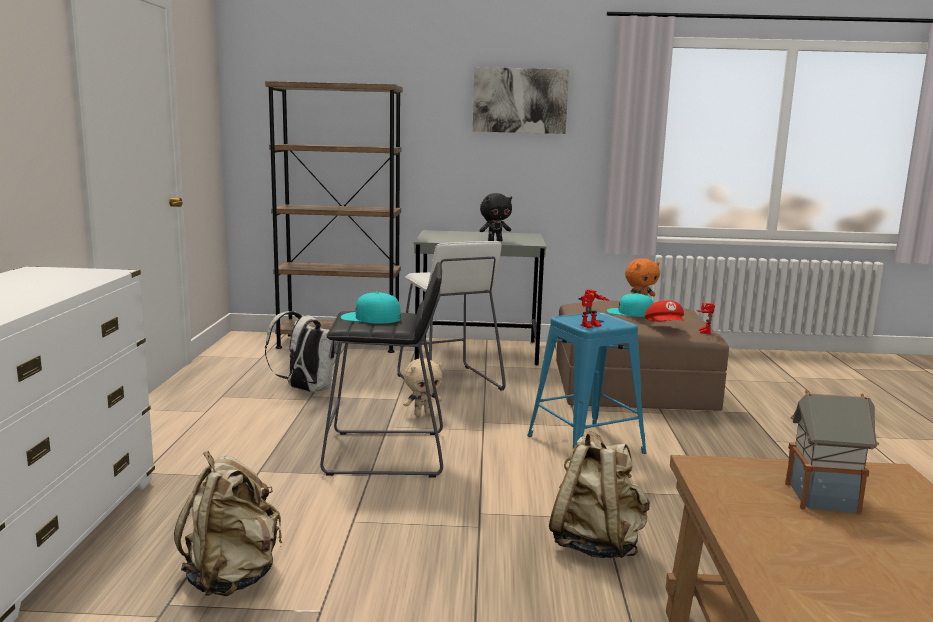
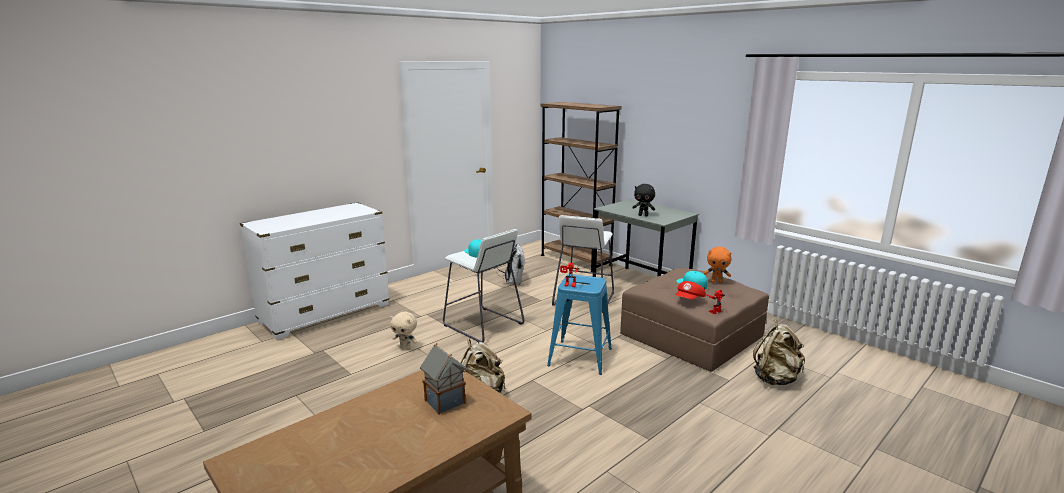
camera: 45 degrees right, 5 degrees up
beige backpack [174,451,282,596] -> beige backpack moved to [753,319,805,385]
black stool [320,262,443,478] -> white stool [443,229,524,342]
beige plush toy [403,358,442,416] -> beige plush toy moved to [390,312,417,350]
picture [473,67,569,134] -> none

